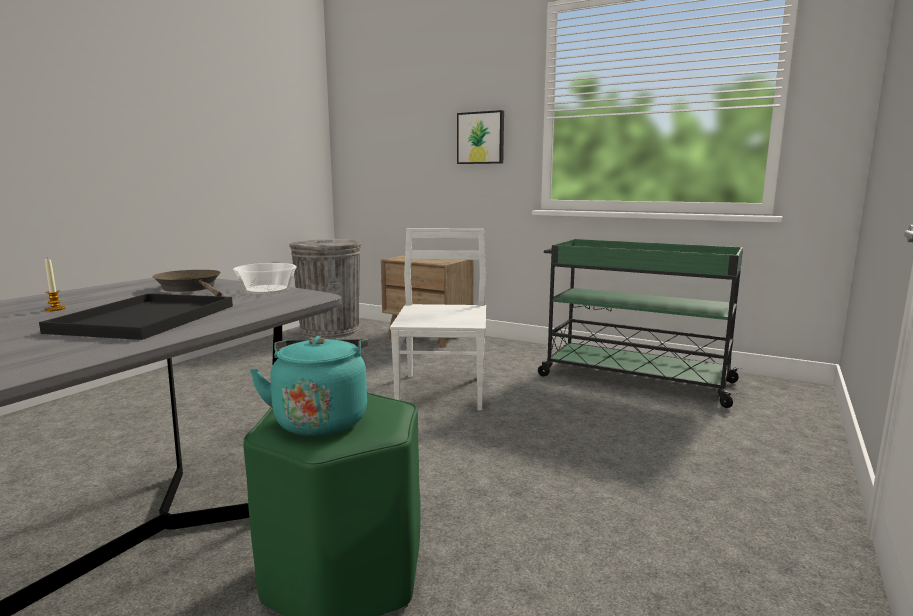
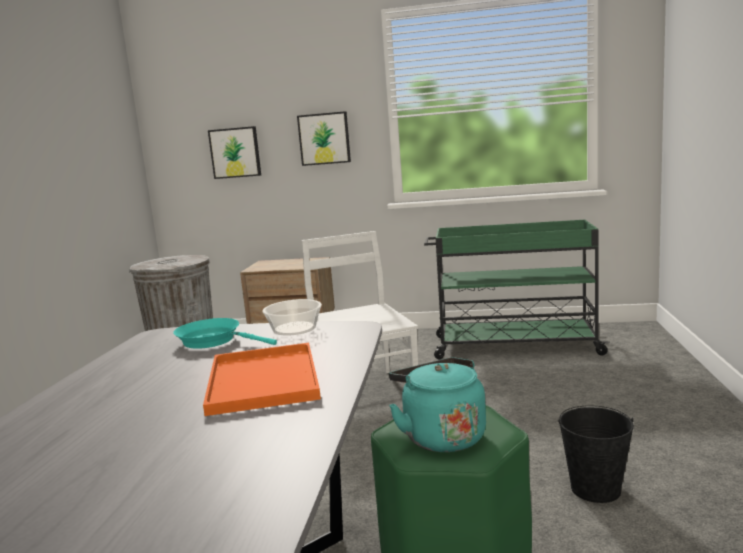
camera: 20 degrees left, 0 degrees up
black tray [39,293,233,340] -> orange tray [203,343,321,416]
candle [45,258,66,311] -> none
brown frying pan [152,270,222,296] -> turquoise frying pan [173,318,277,349]
none -> picture [208,126,261,179]
none -> black bucket [558,405,634,503]

